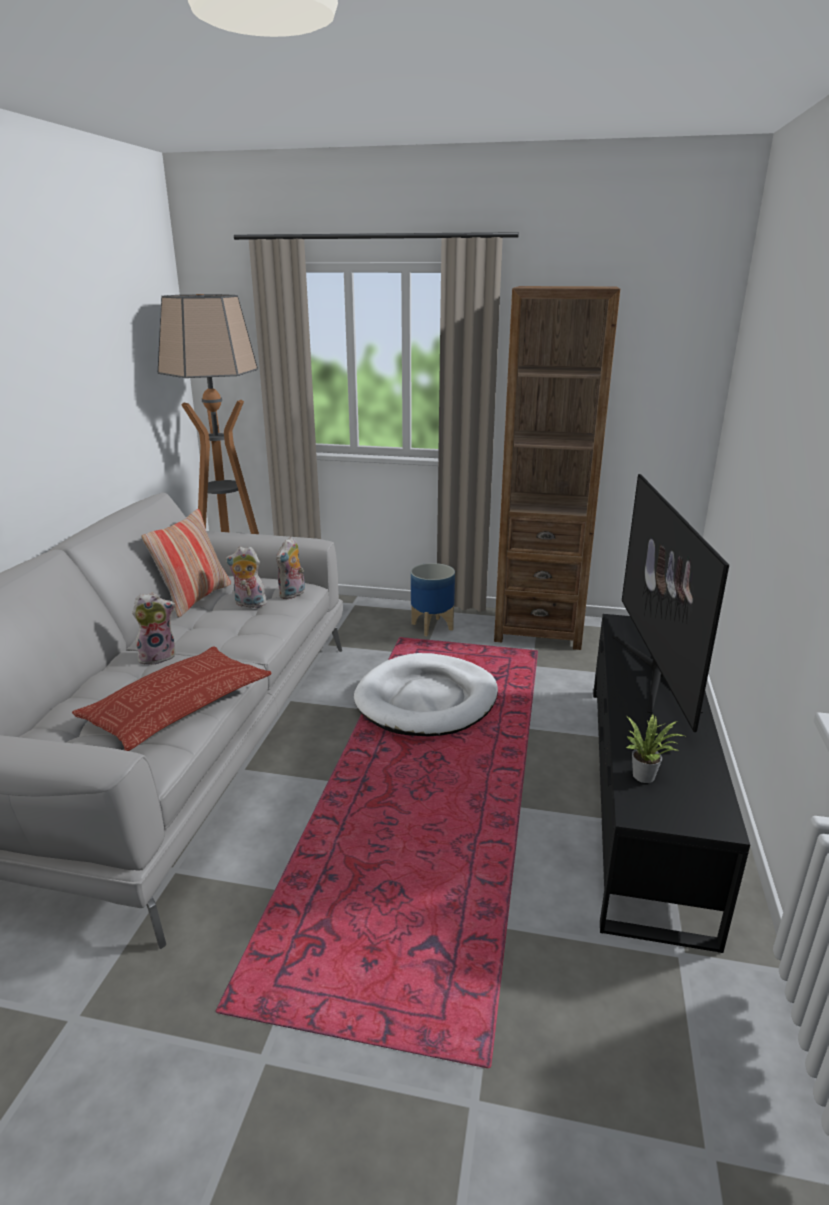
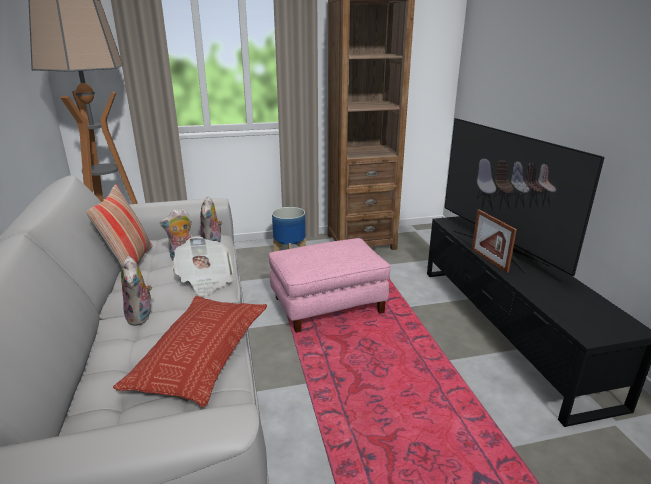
camera: 25 degrees left, 0 degrees up
plush toy [132,593,176,665] -> plush toy turned 120 degrees clockwise [121,256,152,326]
white dog bed [354,653,498,736] -> pink ottoman [269,238,391,333]
potted plant [626,714,684,783] -> none
none -> newspaper [173,236,233,296]
none -> picture frame [471,209,517,273]

